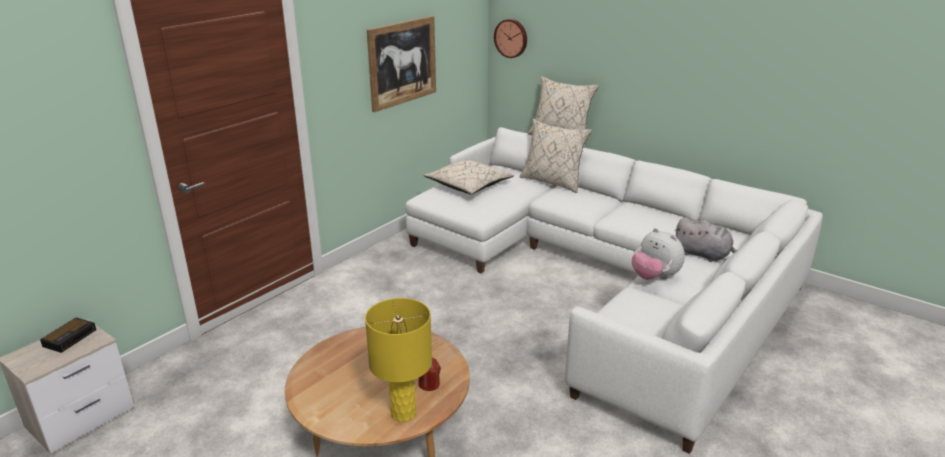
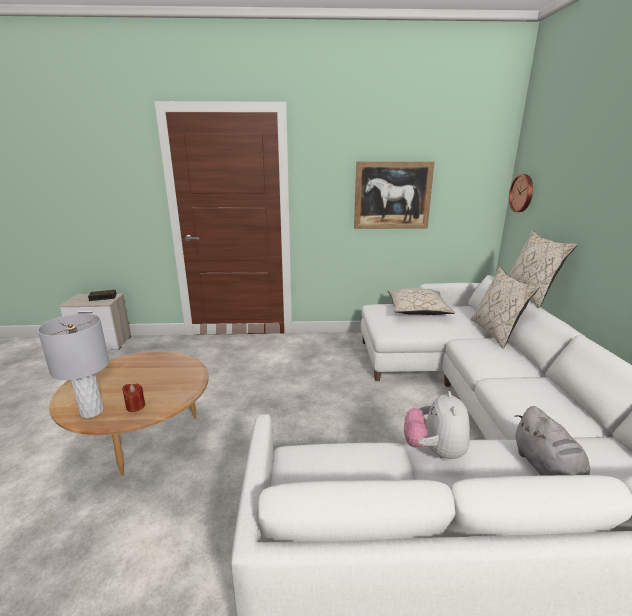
camera: 50 degrees right, 5 degrees down
yellow table lamp [365,298,432,422] -> grey table lamp [37,314,109,418]

